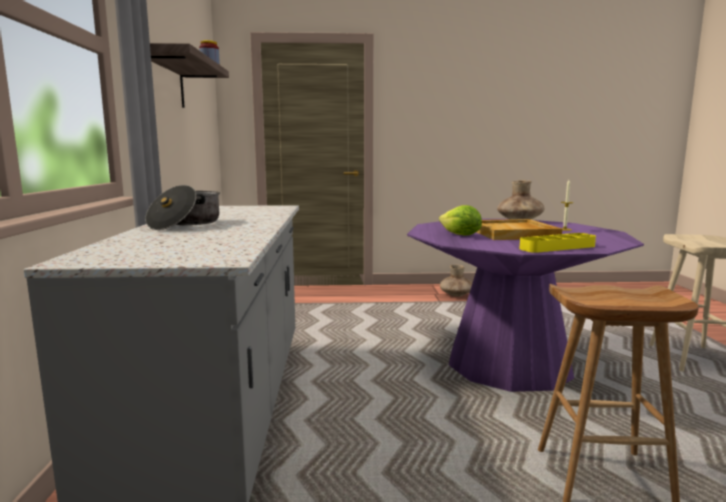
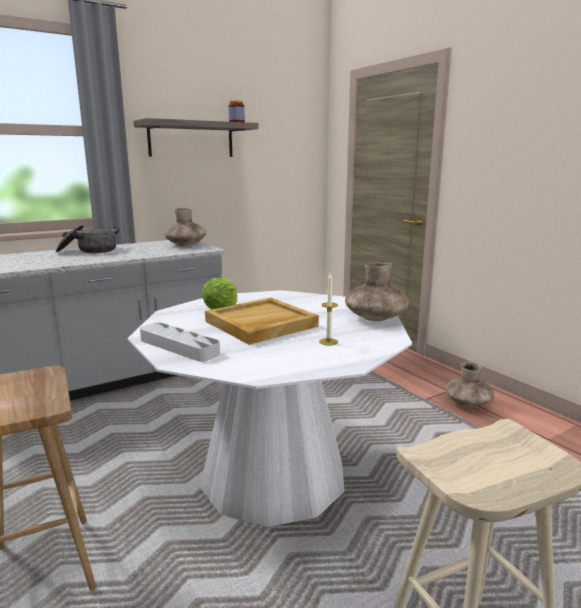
camera: 60 degrees right, 5 degrees up
purple dining table [407,219,644,392] -> white dining table [128,290,412,527]
yellow tray [520,233,596,253] -> grey tray [140,322,220,362]
none -> brown vase [164,208,206,246]

